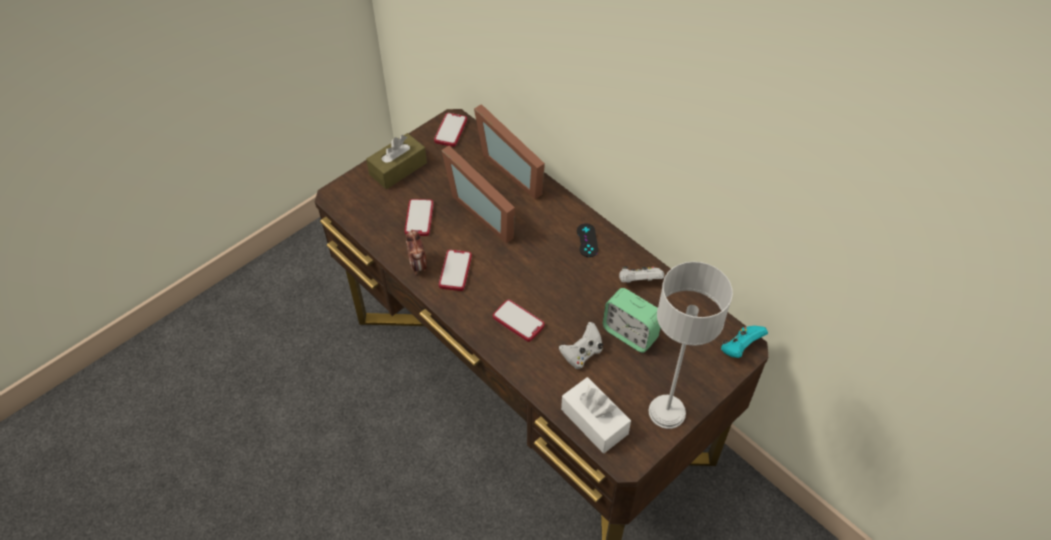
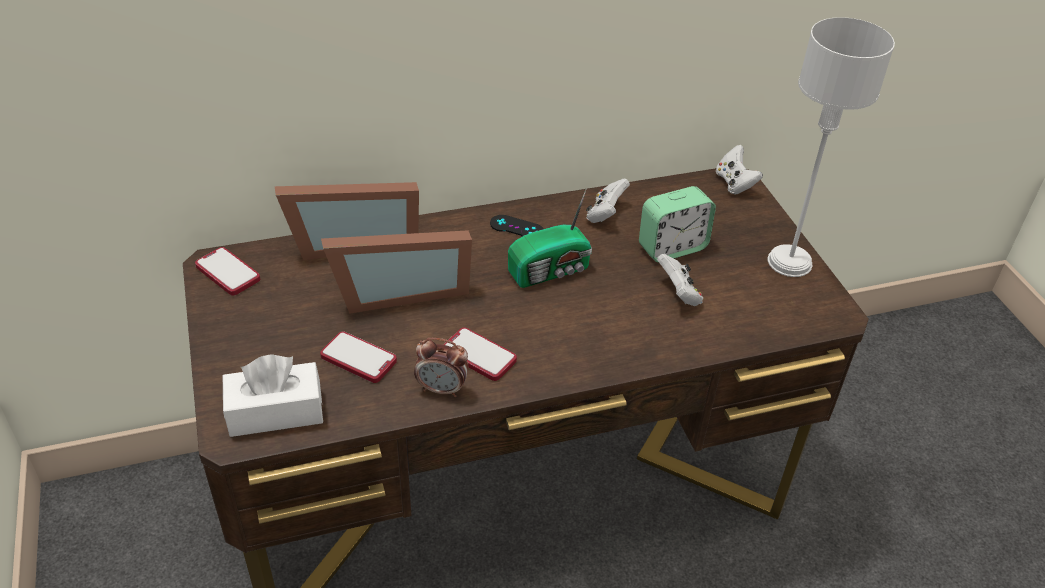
camera: 65 degrees left, 10 degrees down
brown tissue box [366,133,427,189] -> none
phone [493,300,545,342] -> none
white tissue box [561,377,631,453] -> white tissue box moved to [223,354,323,437]
turquoise game controller [721,326,768,358] -> white game controller [716,145,763,194]
none -> radio [508,188,592,288]

